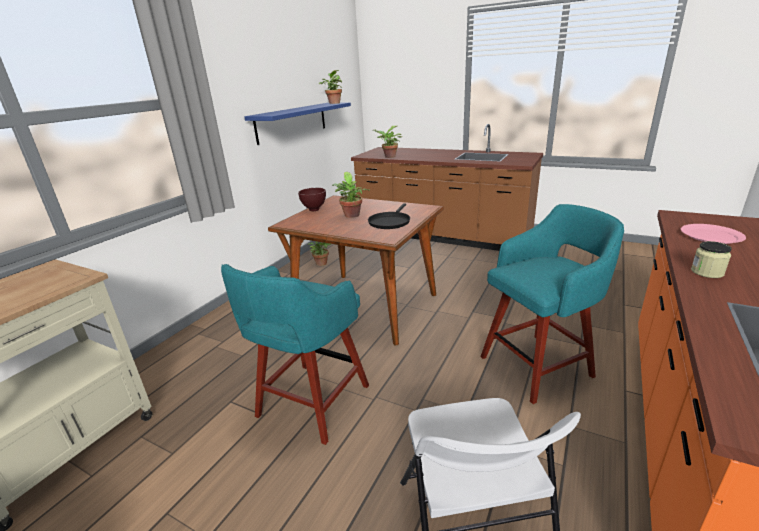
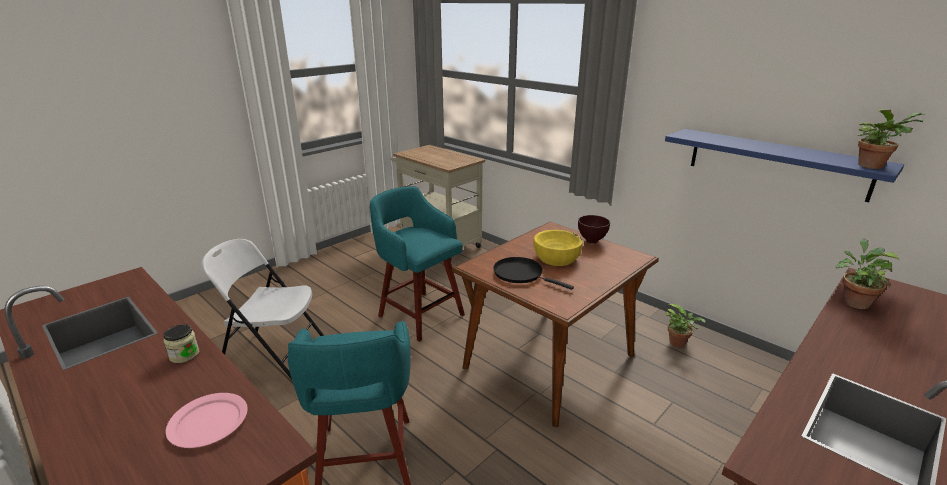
camera: 105 degrees right, 0 degrees up
potted plant [332,172,370,218] -> yellow bowl [533,230,583,266]

